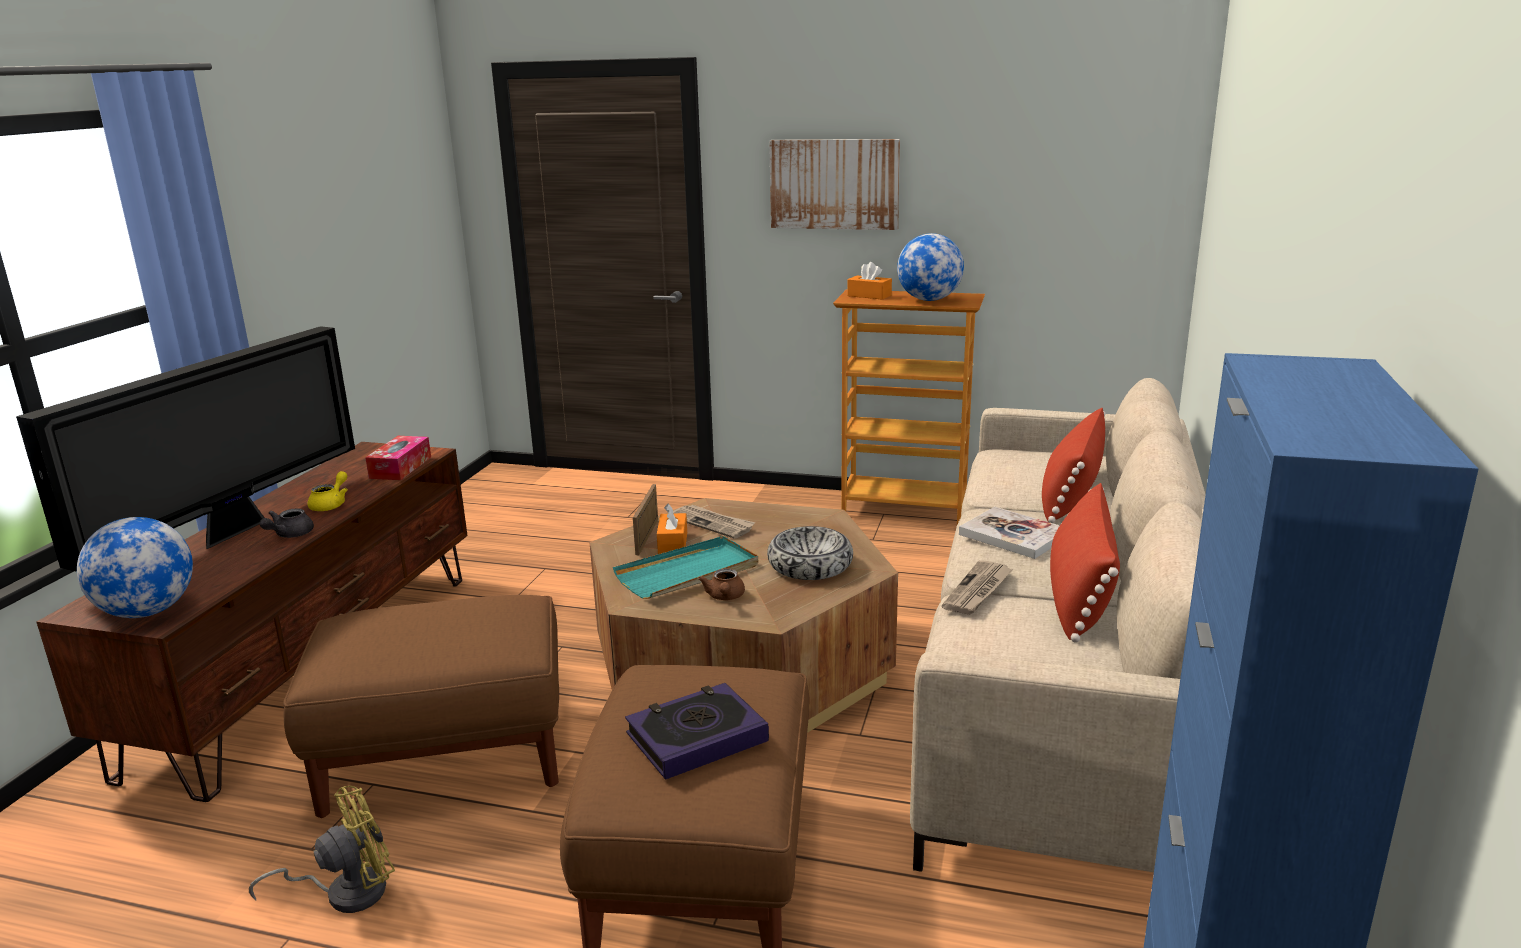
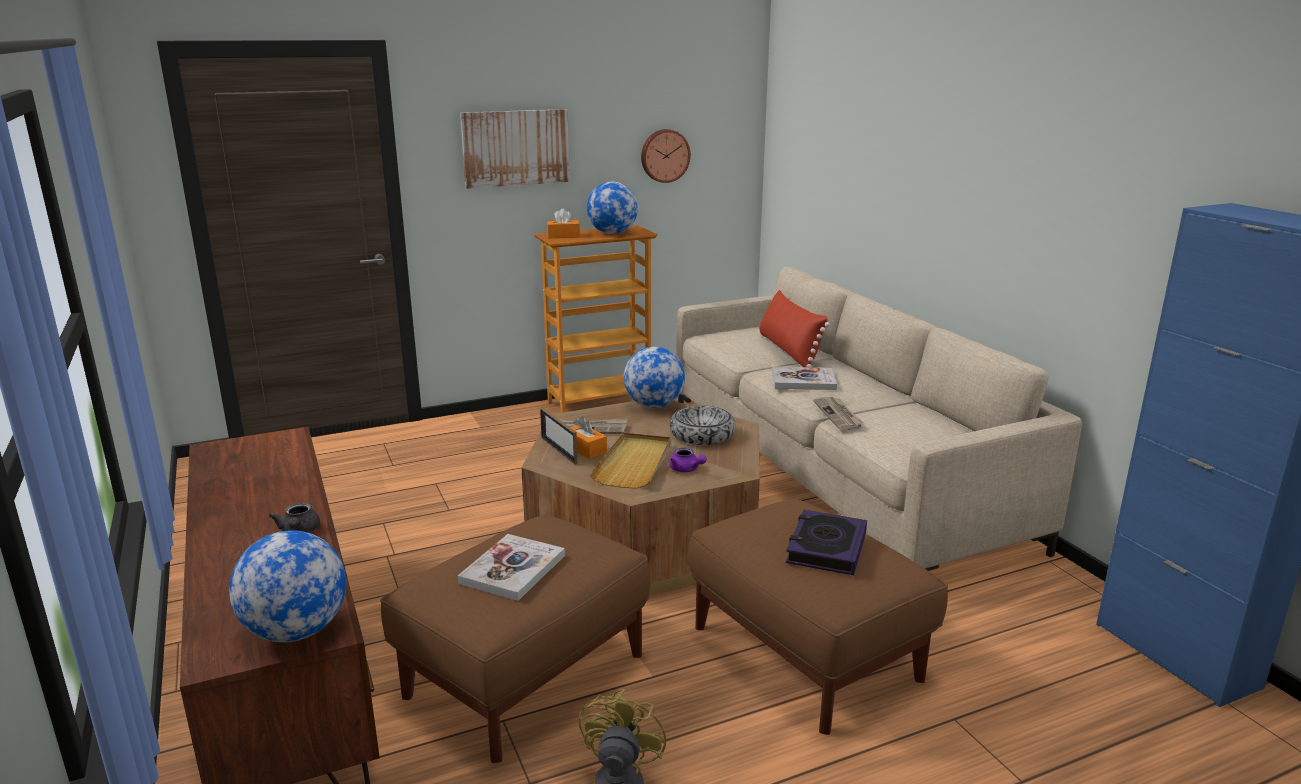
camera: 40 degrees left, 0 degrees up
television [16,326,355,572] -> none
yellow teapot [307,471,348,511] -> none
tissue box [365,436,431,480] -> none
turquoise tray [613,536,758,599] -> beige tray [590,433,671,489]
brown teapot [698,569,745,600] -> purple teapot [669,448,707,472]
red pillow [1050,483,1120,642] -> none
none -> book [458,534,565,601]
none -> globe [624,347,685,408]
none -> wall clock [641,129,691,183]

